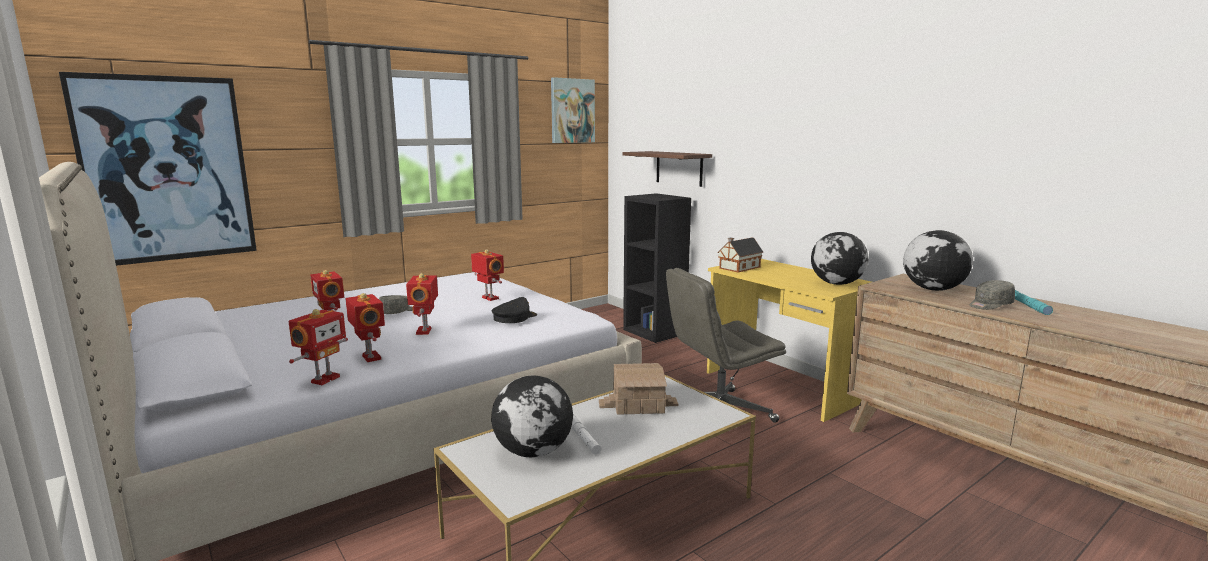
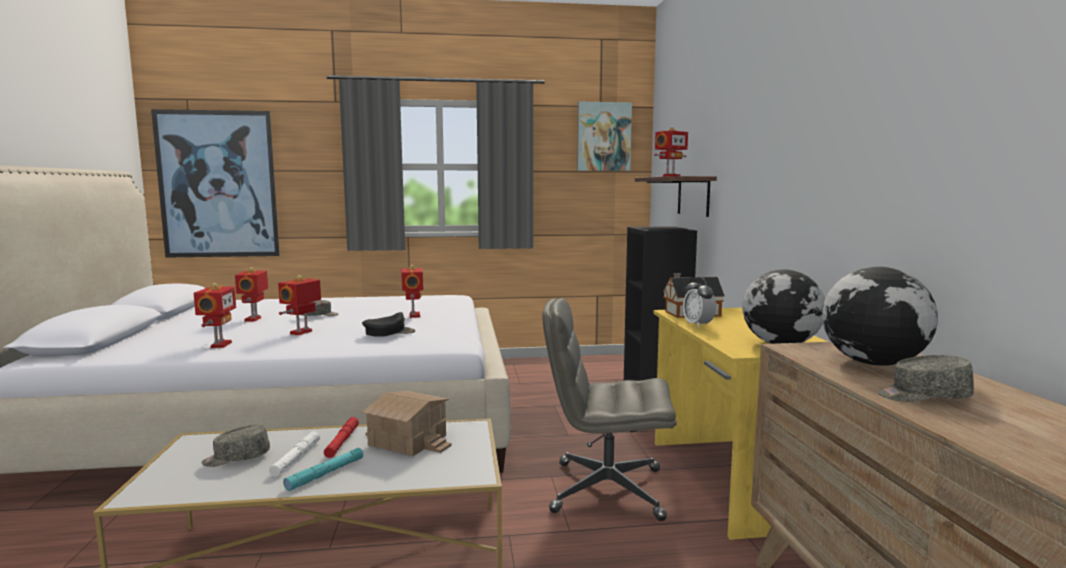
camera: 30 degrees right, 5 degrees down
toy robot [288,309,348,385] -> toy robot moved to [654,127,688,177]
globe [491,376,573,457] -> grey cap [201,425,270,467]
turquoise flashlight [1015,290,1053,315] -> turquoise flashlight moved to [283,448,363,491]
none -> red flashlight [324,417,359,458]
none -> alarm clock [683,277,716,328]

